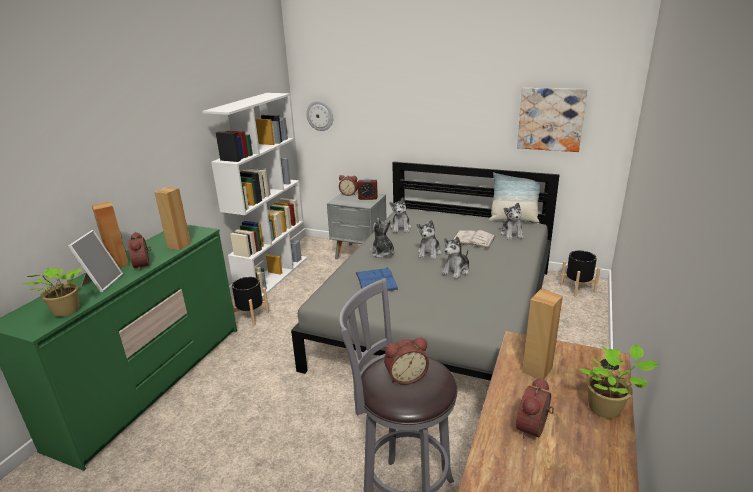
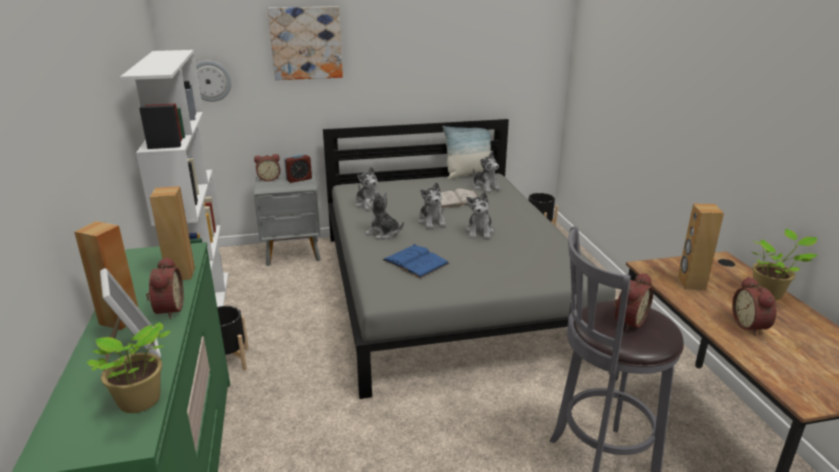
camera: 35 degrees left, 0 degrees up
alarm clock [128,232,151,271] -> alarm clock turned 135 degrees counterclockwise [146,257,184,319]
picture [517,88,587,152] -> picture moved to [268,6,343,80]

